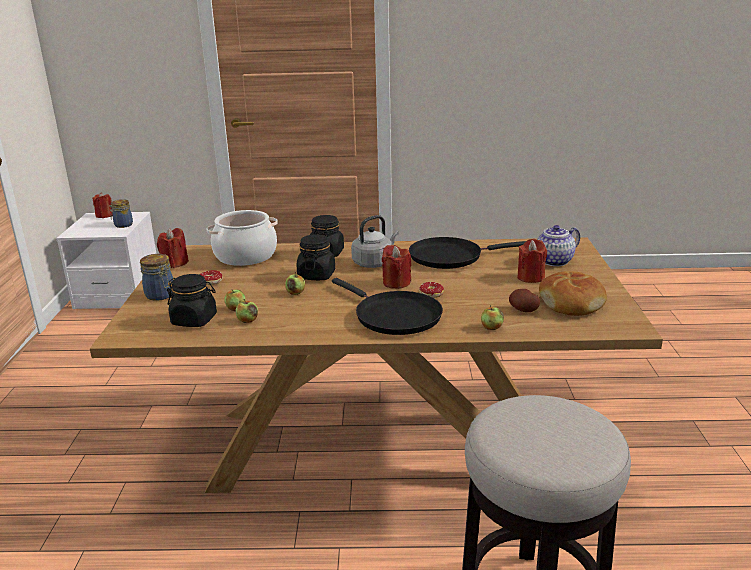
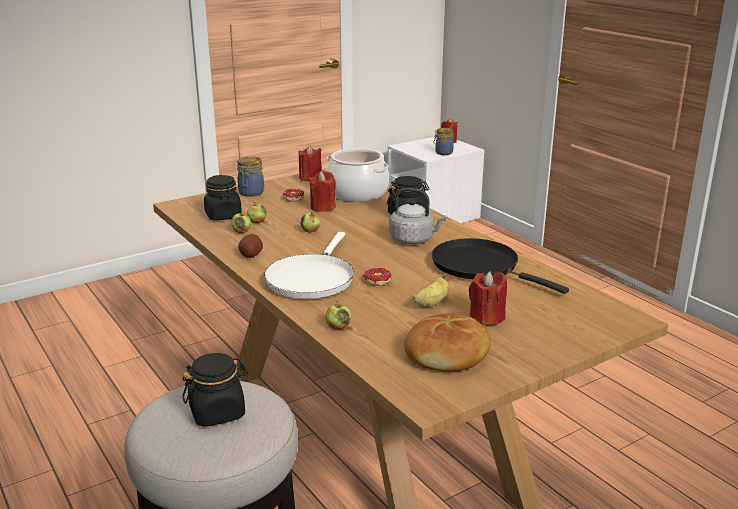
camera: 55 degrees right, 0 degrees up
black jar [296,234,335,280] -> black jar moved to [182,353,248,427]
black frying pan [332,278,443,335] -> white frying pan [264,232,354,299]
red candle [382,245,411,289] -> red candle moved to [309,171,336,212]
potato [509,289,540,312] -> potato moved to [238,234,263,258]
teapot [537,225,580,266] -> none
none -> banana [413,274,449,307]

